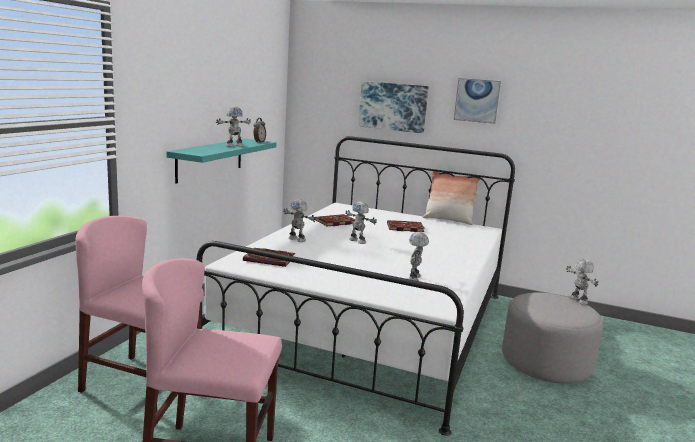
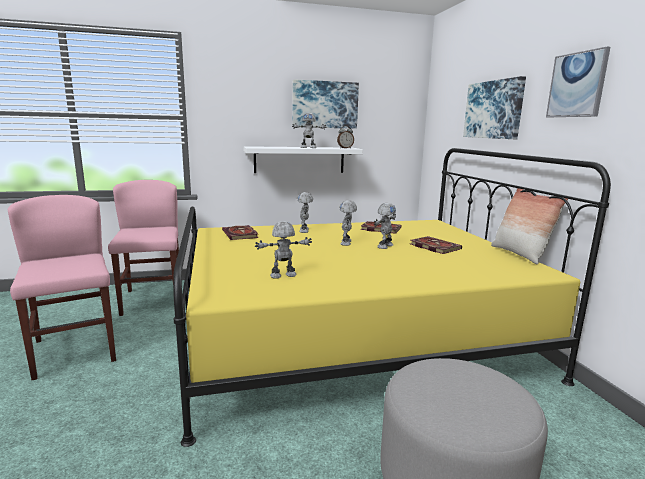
camera: 55 degrees right, 0 degrees up
turquoise shelf [167,139,276,183] -> white shelf [243,146,363,173]
white bed [197,136,515,436] -> yellow bed [173,148,611,447]
toy robot [566,259,598,305] -> toy robot moved to [374,203,396,249]
none -> picture [292,79,359,129]

